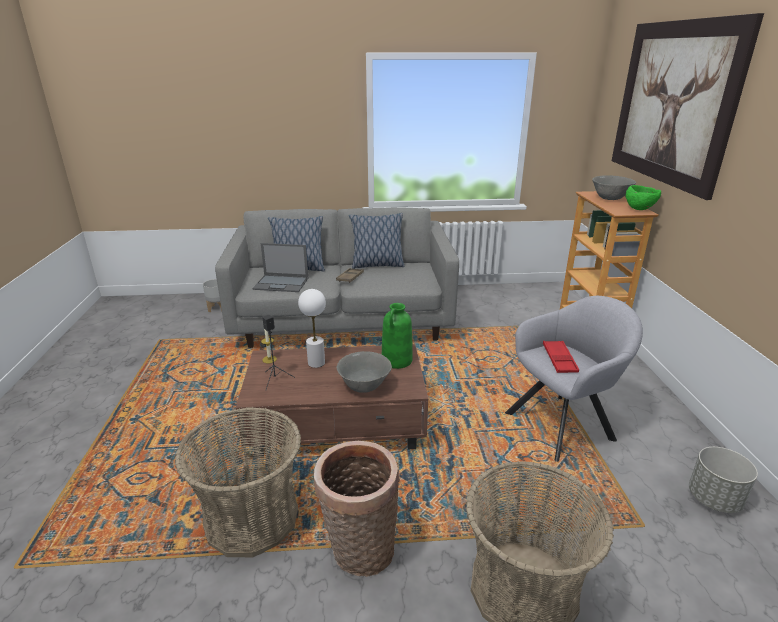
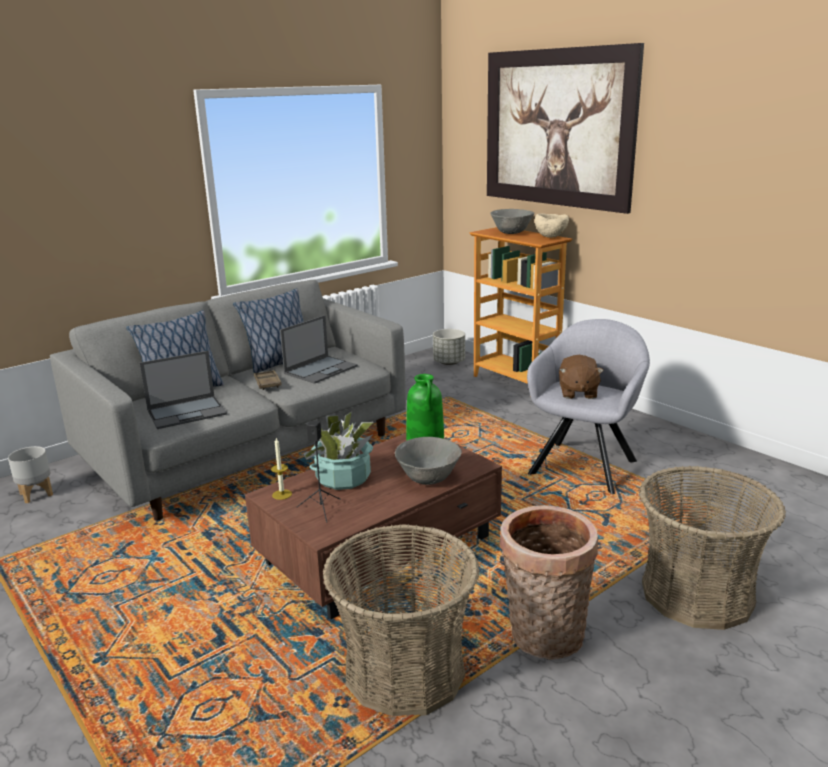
camera: 35 degrees left, 5 degrees down
white table lamp [298,289,326,368] -> potted plant [303,412,374,490]
red tray [543,341,579,373] -> brown plush toy [559,355,604,399]
green bowl [626,185,661,210] -> beige bowl [535,213,569,238]
grey planter [689,447,758,513] -> grey planter moved to [433,329,465,365]
none -> laptop [280,315,358,384]

